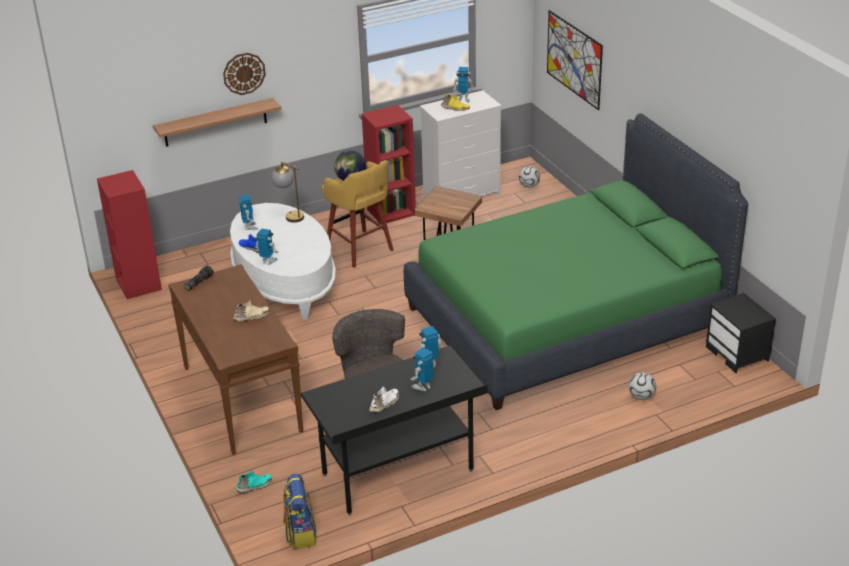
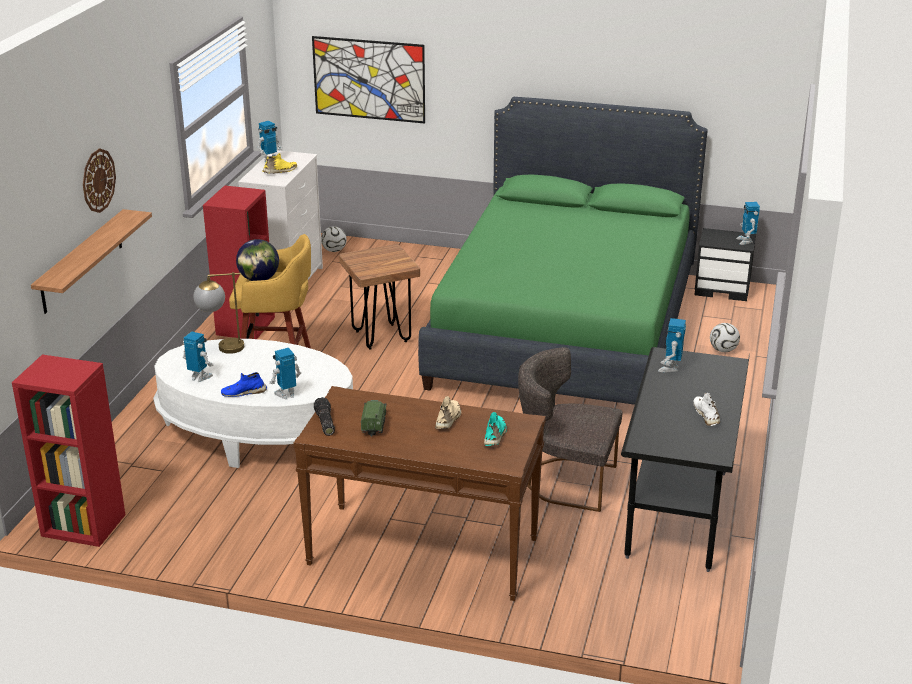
camera: 50 degrees left, 5 degrees down
turquoise shoe [235,470,272,493] -> turquoise shoe moved to [484,412,507,446]
backpack [283,474,317,549] -> none
toy robot [411,347,435,391] -> toy robot moved to [736,202,760,245]
none -> toy truck [361,400,387,436]

